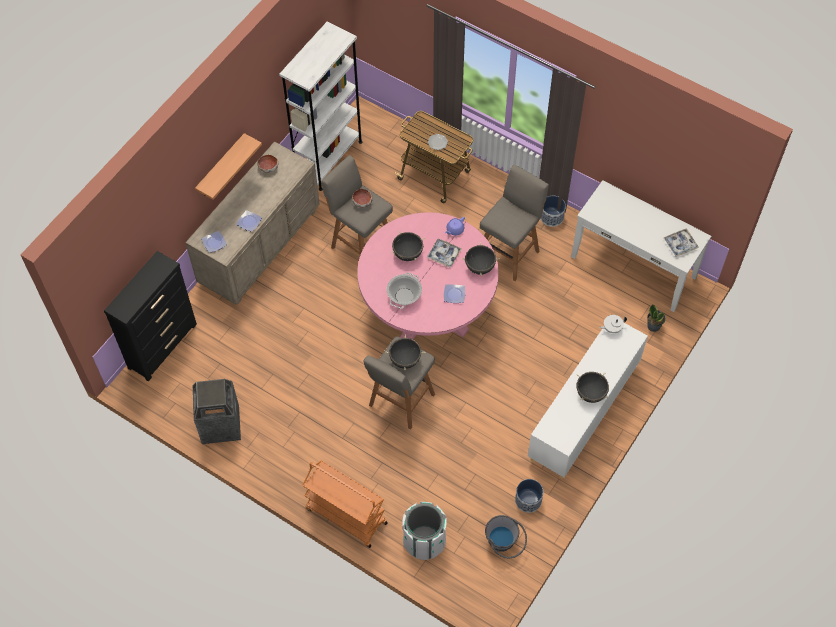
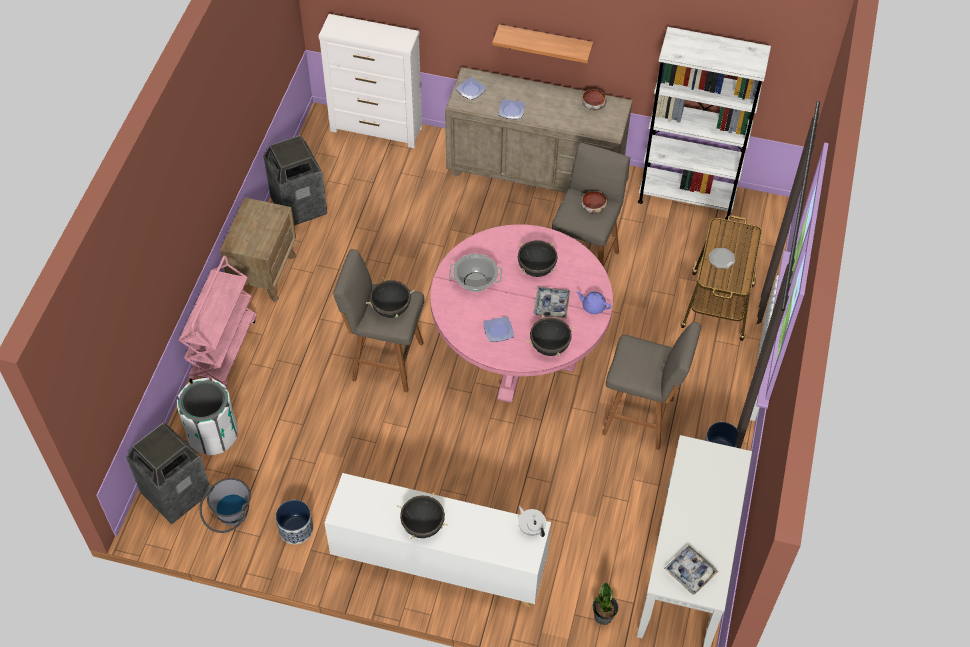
camera: 70 degrees right, 5 degrees down
black dresser [104,251,197,381] -> white dresser [319,14,422,148]
orange cart [302,461,388,548] -> pink cart [179,256,256,388]
none -> trash can [126,423,210,524]
none -> brown nightstand [220,197,296,302]

